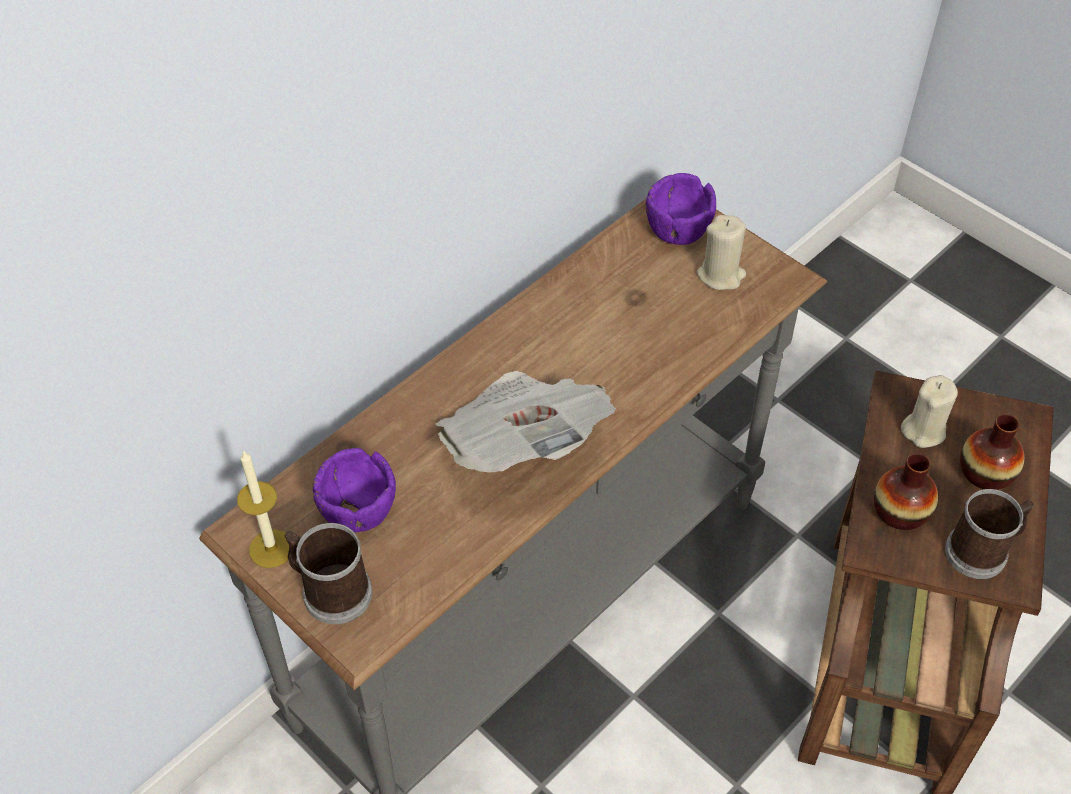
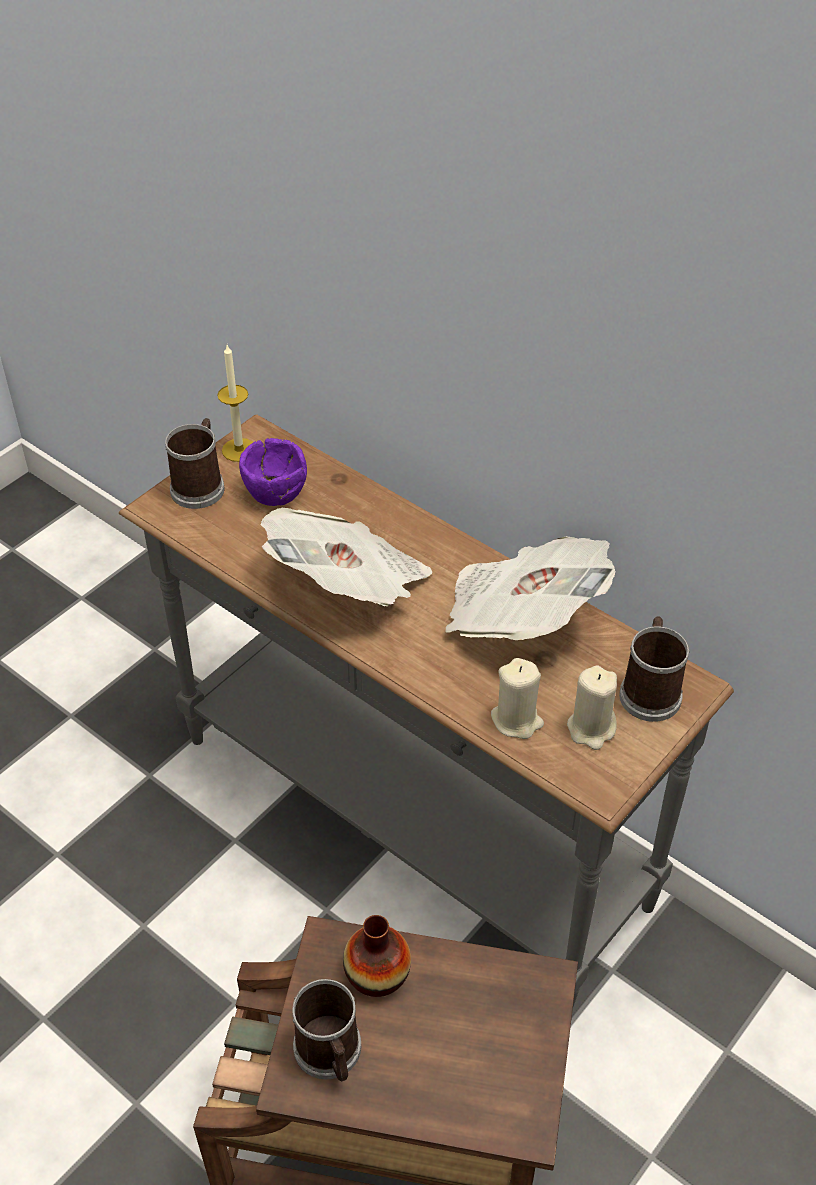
camera: 85 degrees right, 5 degrees down
purple bowl [645,173,716,245] -> mug [619,617,690,722]
beige candle [901,375,958,448] -> beige candle moved to [491,658,544,739]
vase [960,414,1024,490] -> none
none -> newspaper [445,536,615,640]

